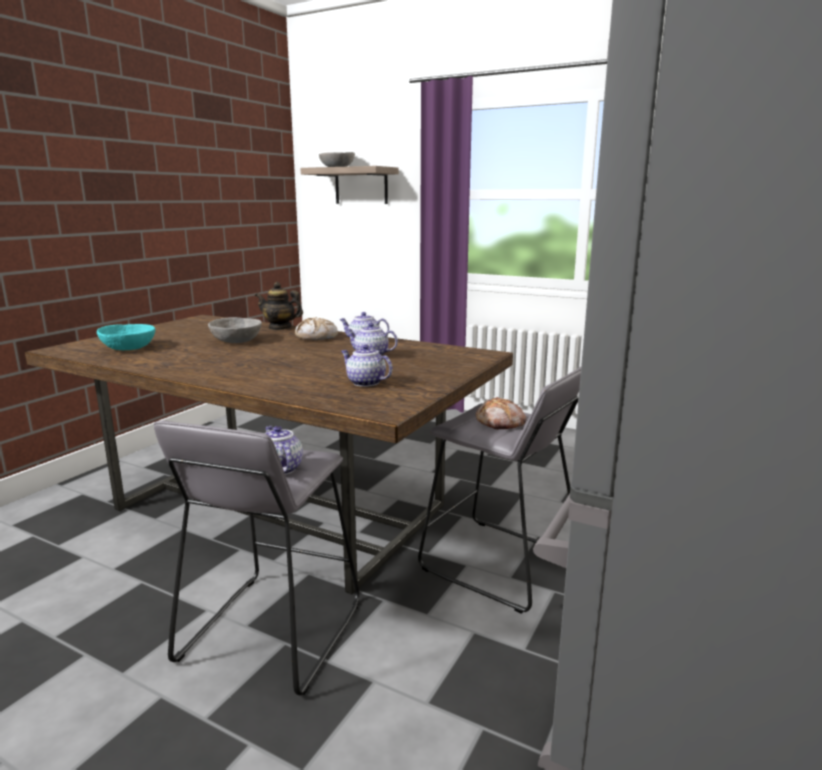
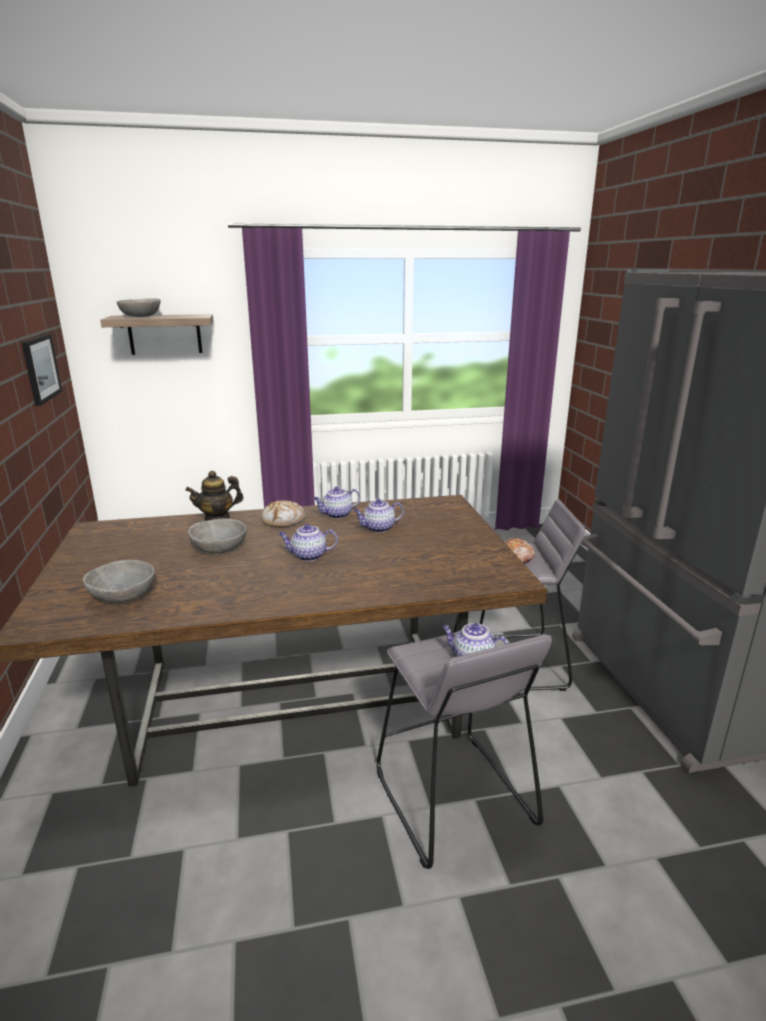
camera: 40 degrees left, 5 degrees up
turquoise bowl [97,324,155,350] -> grey bowl [83,560,155,603]
teapot [341,345,393,387] -> teapot moved to [279,524,338,561]
none -> picture [21,334,62,406]

